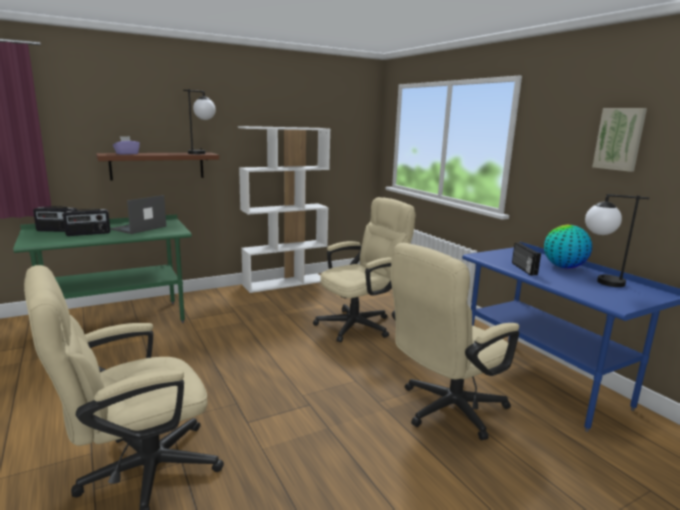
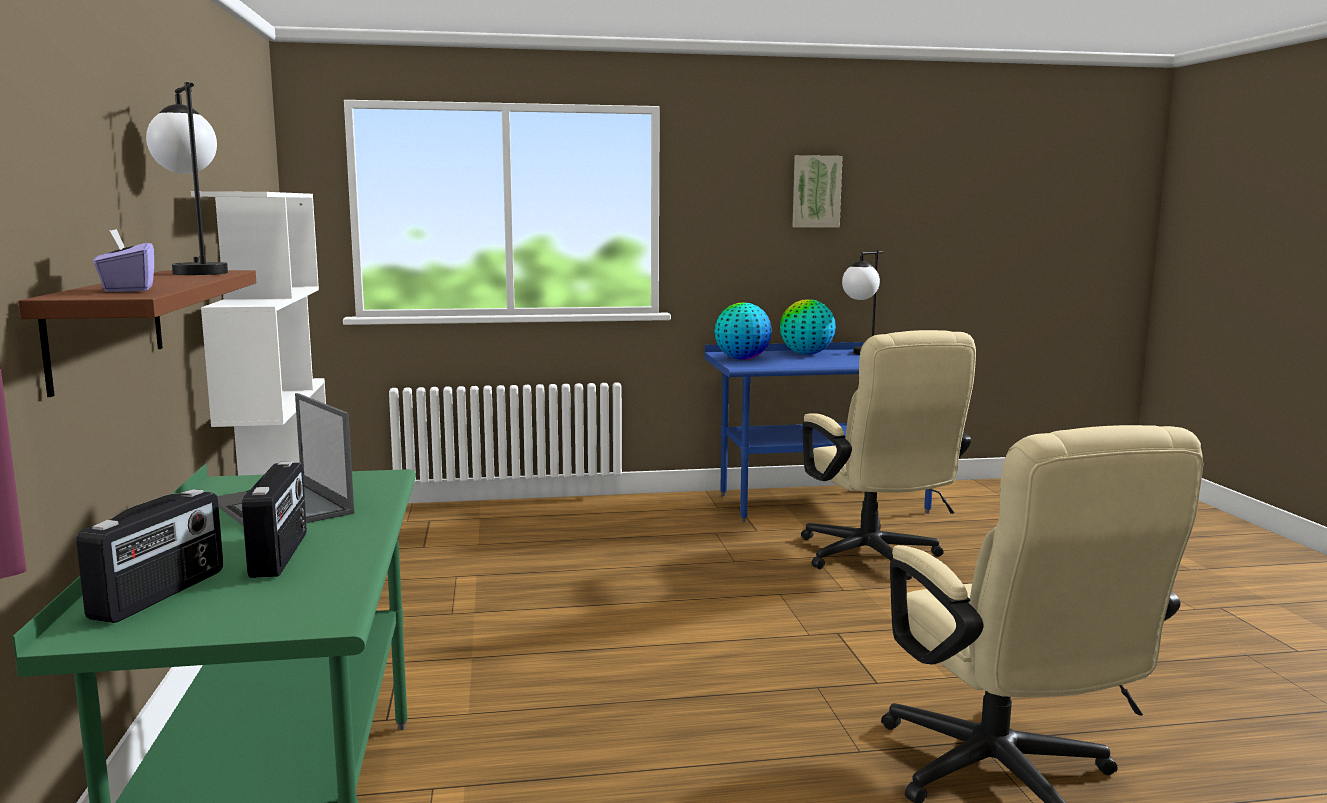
camera: 70 degrees left, 5 degrees down
beige office chair [313,197,416,343] -> none
radio [512,243,541,275] -> none
none -> globe [715,302,772,360]

